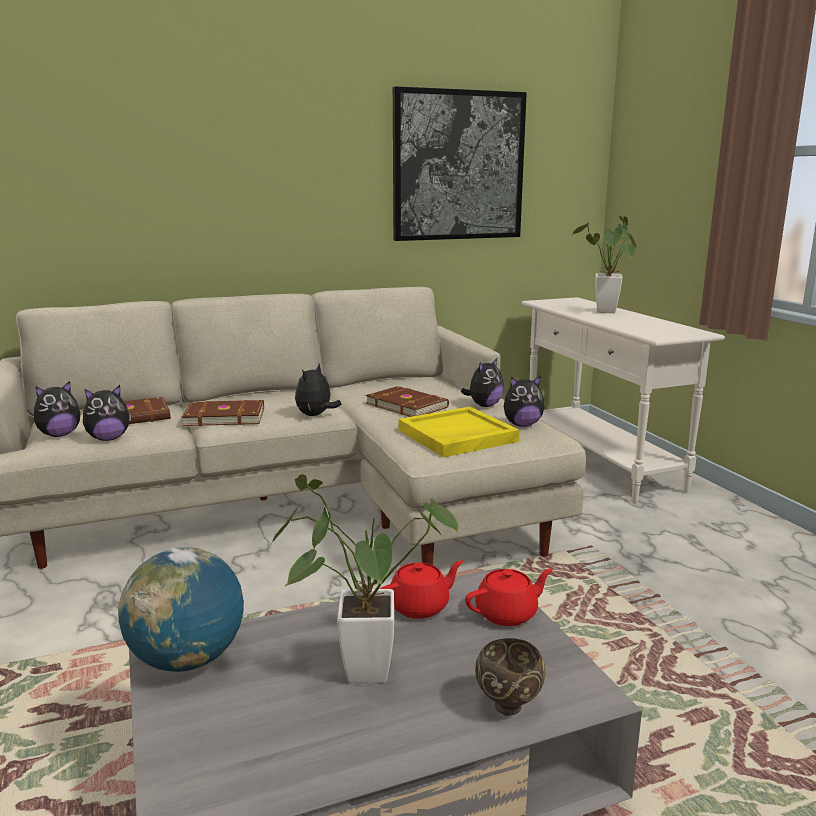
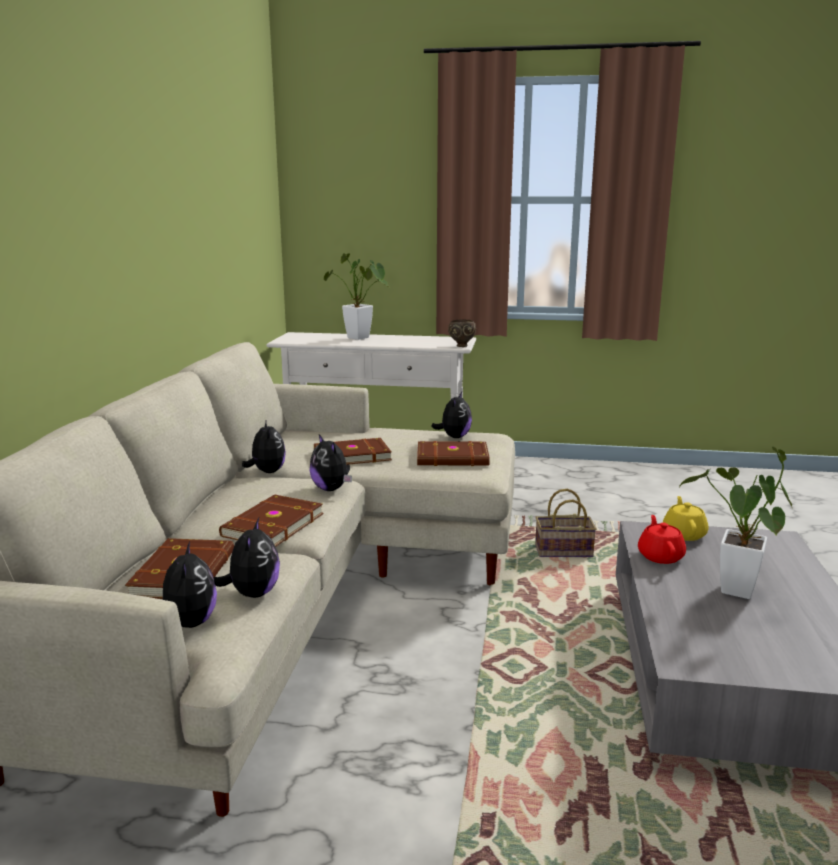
camera: 60 degrees left, 0 degrees up
globe [118,547,244,672] -> none
picture [393,86,527,241] -> none
yellow tray [398,407,520,457] -> brown book [417,441,490,466]
plush toy [461,358,504,407] -> plush toy moved to [242,419,286,473]
red teapot [465,569,553,626] -> yellow teapot [663,496,709,541]
brown bowl [475,638,545,716] -> brown bowl moved to [448,320,476,347]
none -> basket [535,489,597,557]

